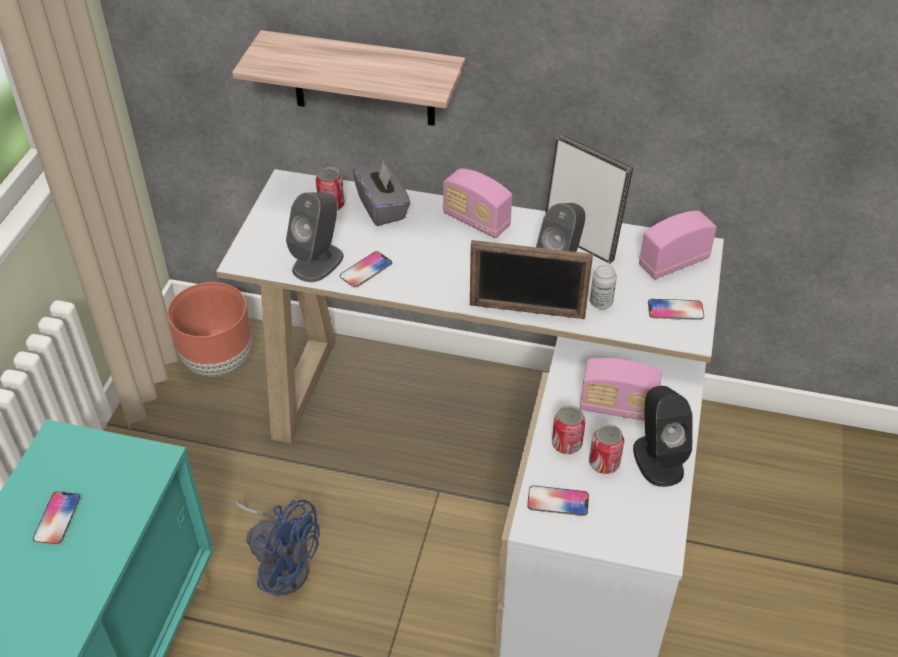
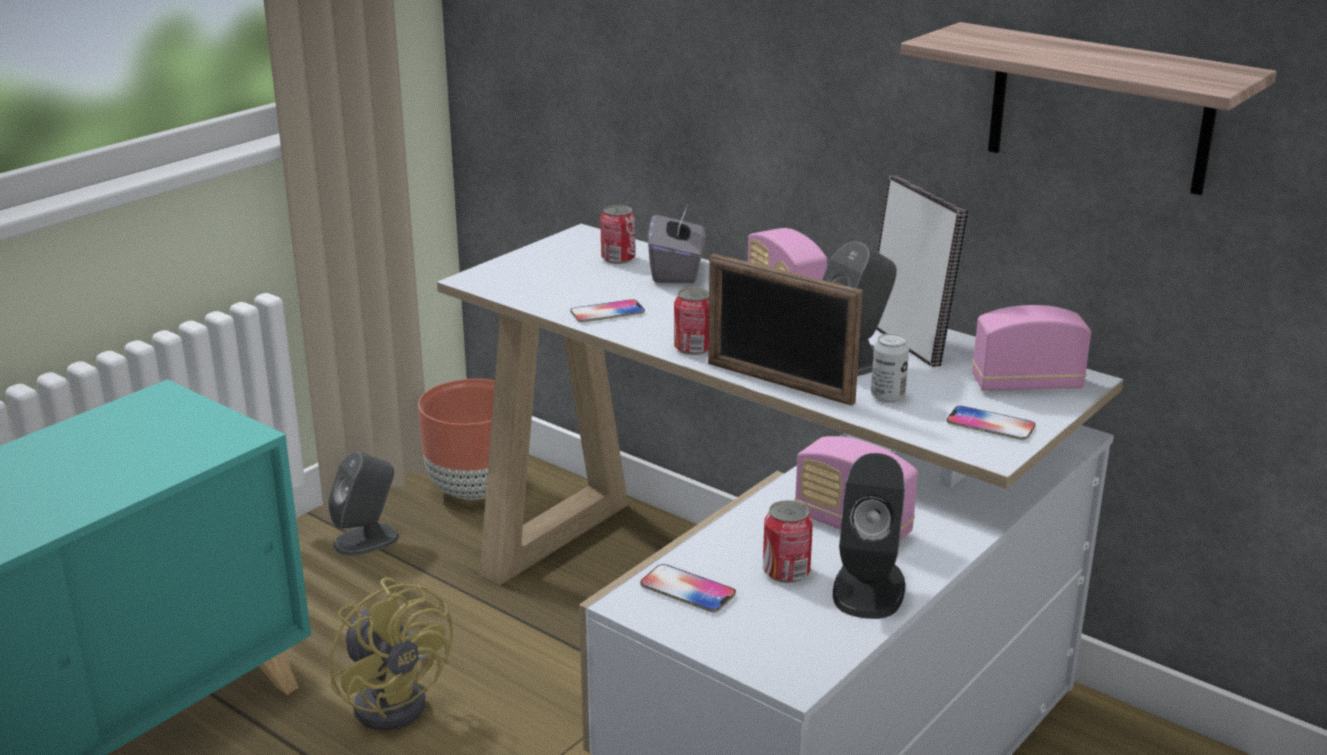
camera: 25 degrees right, 20 degrees down
phone [33,491,81,545] -> none
shelf [232,30,465,125] -> shelf moved to [900,22,1277,195]
blue fan [235,500,320,597] -> yellow fan [330,578,453,731]
grey speaker [286,192,344,282] -> grey speaker moved to [328,451,399,556]
can [552,405,585,454] -> can moved to [674,287,709,355]

